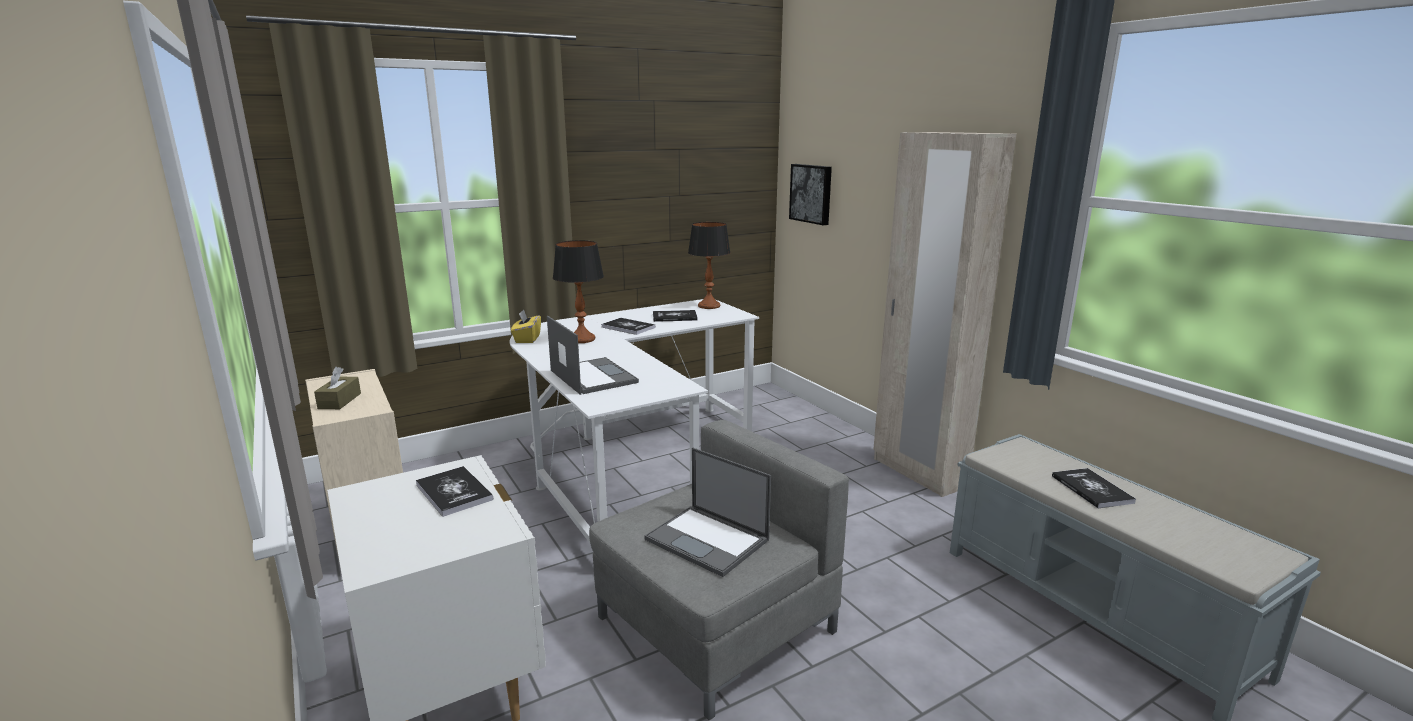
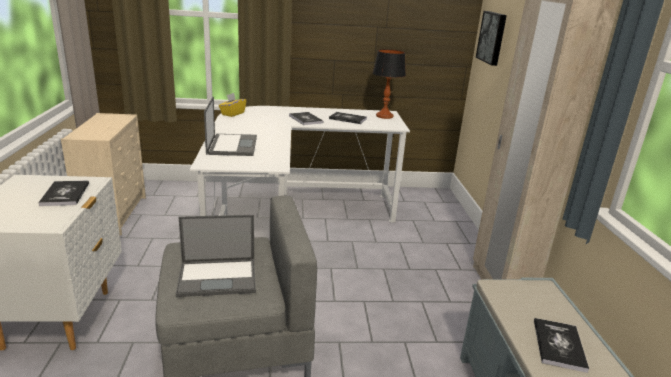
camera: 25 degrees right, 5 degrees up
brown tissue box [314,367,361,409] -> none
table lamp [553,240,604,343] -> none
laptop [644,447,771,577] -> laptop turned 75 degrees counterclockwise [176,215,256,297]

